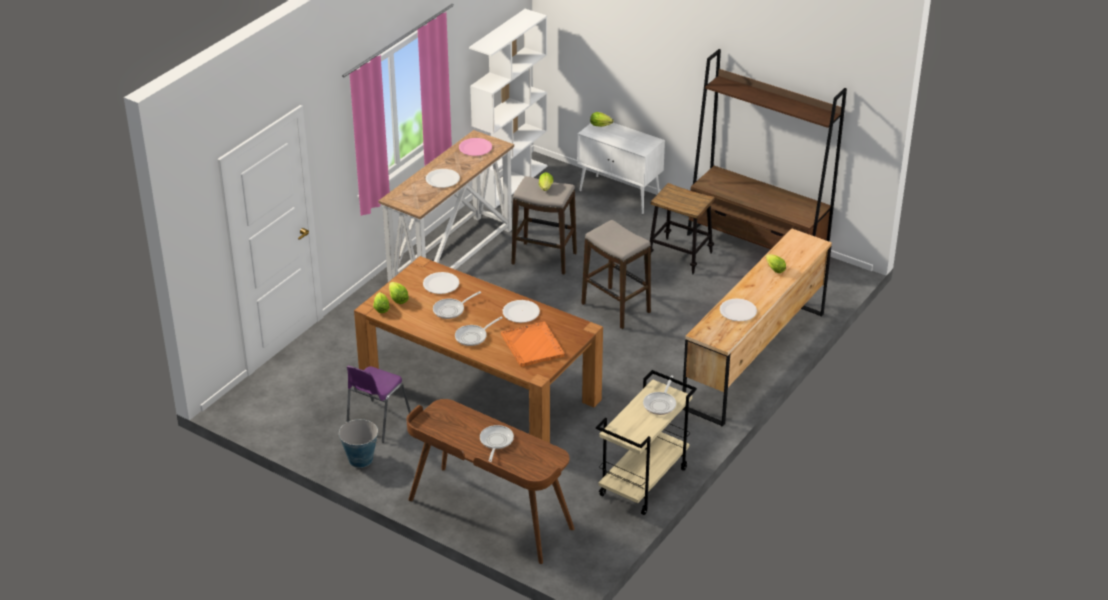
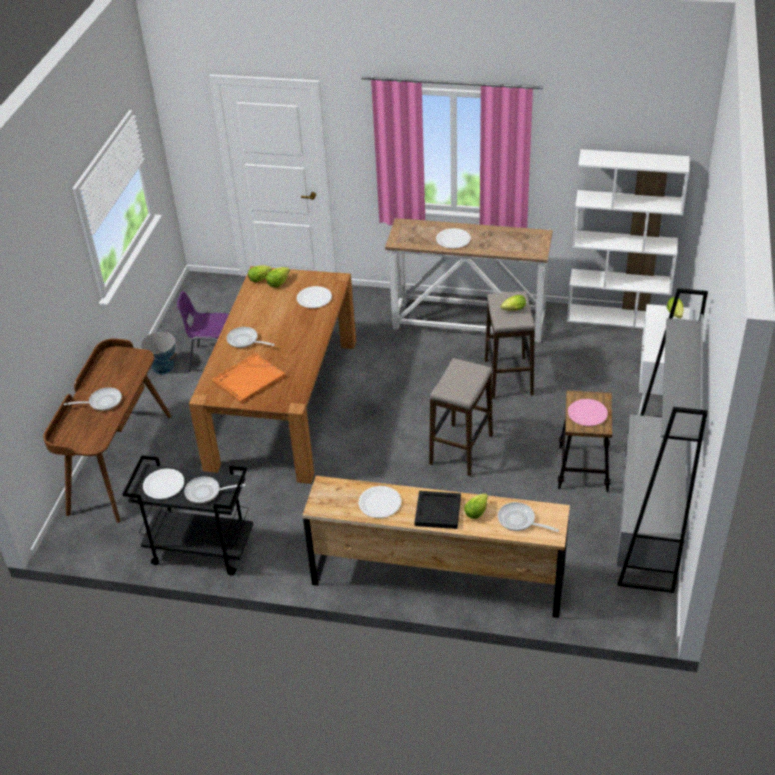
camera: 70 degrees right, 5 degrees up
frying pan [433,291,481,319] -> frying pan moved to [498,502,559,532]
pink plate [459,138,492,156] -> pink plate moved to [568,399,608,426]
white plate [503,300,540,323] -> white plate moved to [143,468,184,499]
beige cart [596,370,697,515] -> black cart [122,455,253,575]
brown bookcase [687,49,847,249] -> grey bookcase [617,288,708,593]
none -> black tray [415,491,461,529]

